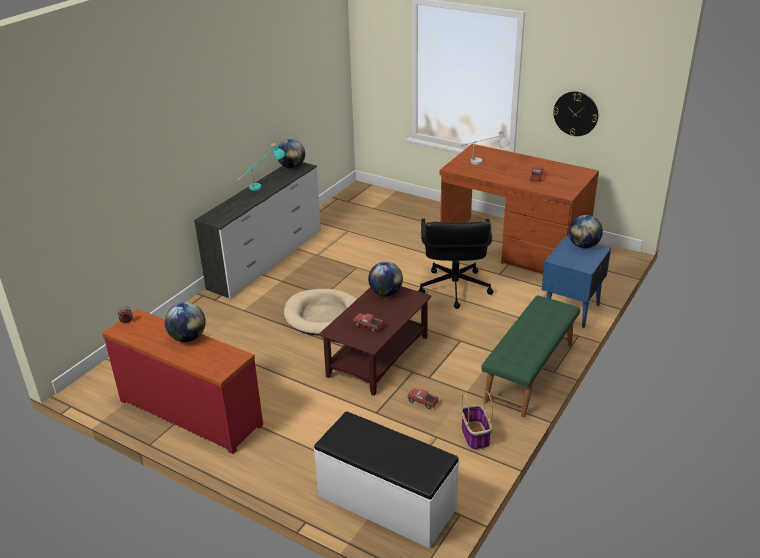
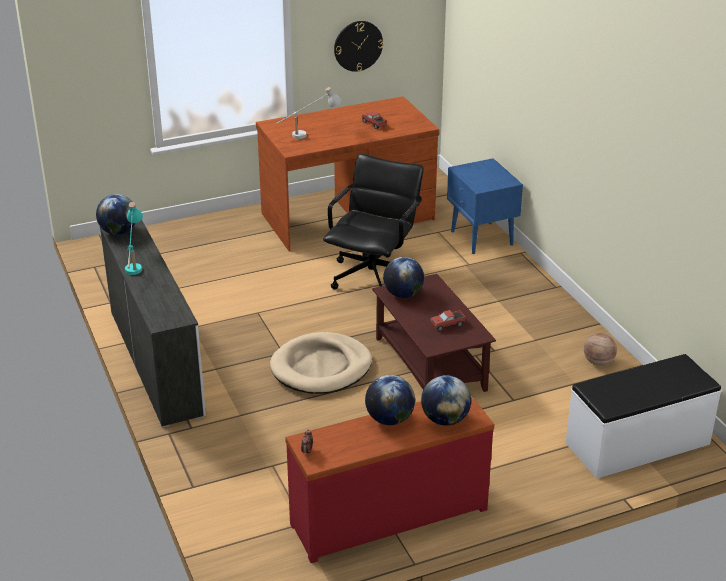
camera: 55 degrees left, 0 degrees up
toy truck [408,389,438,409] -> none
black office chair [419,219,493,309] -> black office chair turned 105 degrees counterclockwise [323,154,424,290]
basket [461,391,493,450] -> basketball [584,333,617,366]
green bench [481,296,580,417] -> none
globe [568,215,603,248] -> globe moved to [421,375,471,426]

